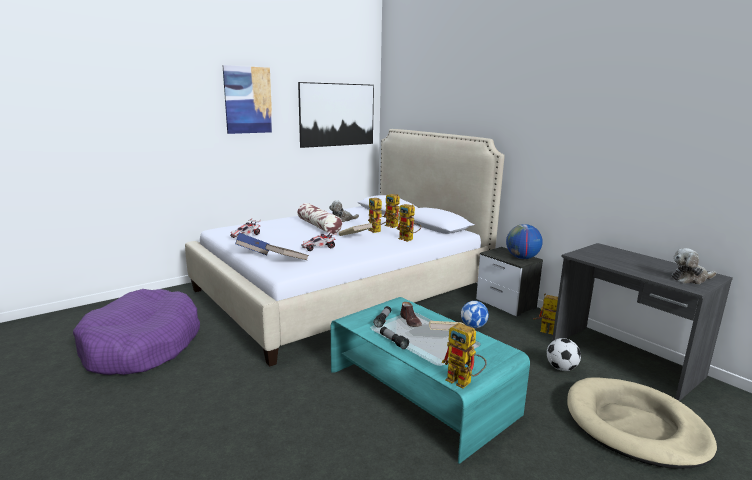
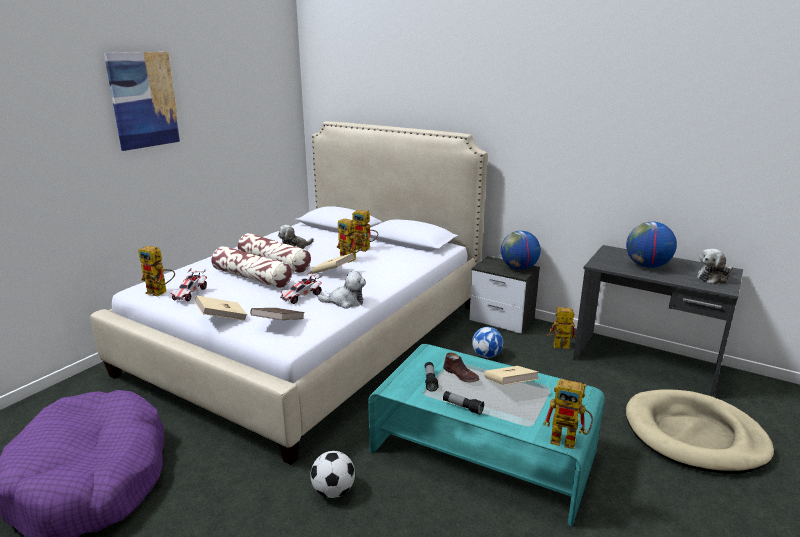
camera: 20 degrees left, 5 degrees up
blue book [235,233,269,255] -> beige book [194,295,248,321]
picture [298,82,374,148] -> none
toy robot [397,204,421,242] -> toy robot moved to [138,246,175,297]
football [547,338,581,371] -> football moved to [310,451,355,498]
none -> pillow [212,246,292,288]
none -> plush toy [317,271,366,309]
none -> globe [626,222,677,268]

